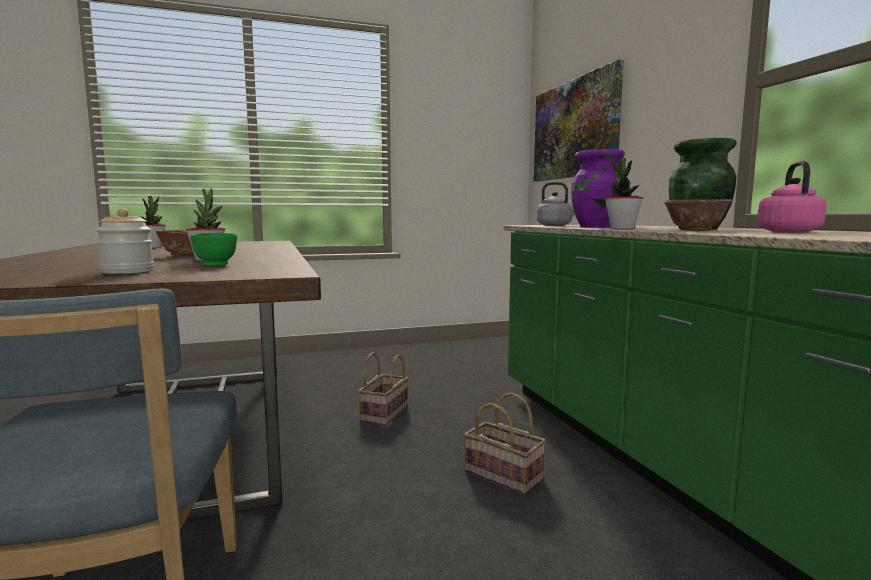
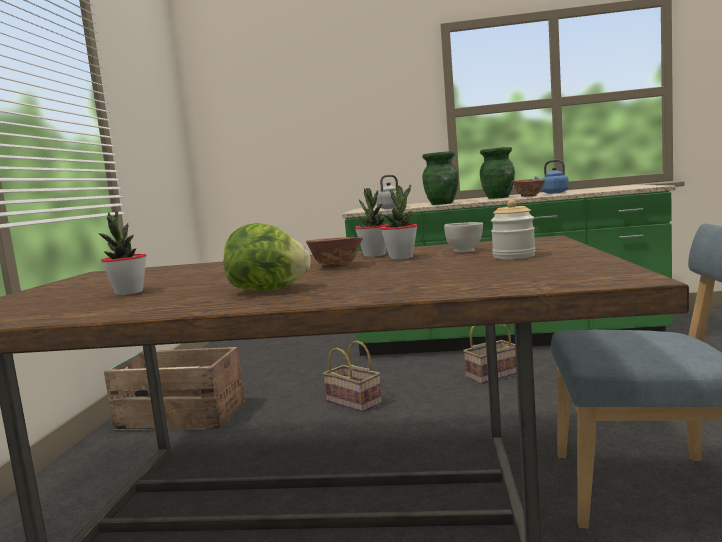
camera: 65 degrees left, 0 degrees up
green bowl [191,233,237,266] -> white bowl [444,222,483,252]
picture [534,60,624,182] -> none
purple vase [571,149,625,228] -> green vase [422,151,458,205]
potted plant [605,157,643,229] -> potted plant moved to [355,188,389,257]
pink kettle [757,161,827,233] -> blue kettle [535,160,569,194]
none -> crate [104,347,244,430]
none -> lettuce [224,223,311,291]

